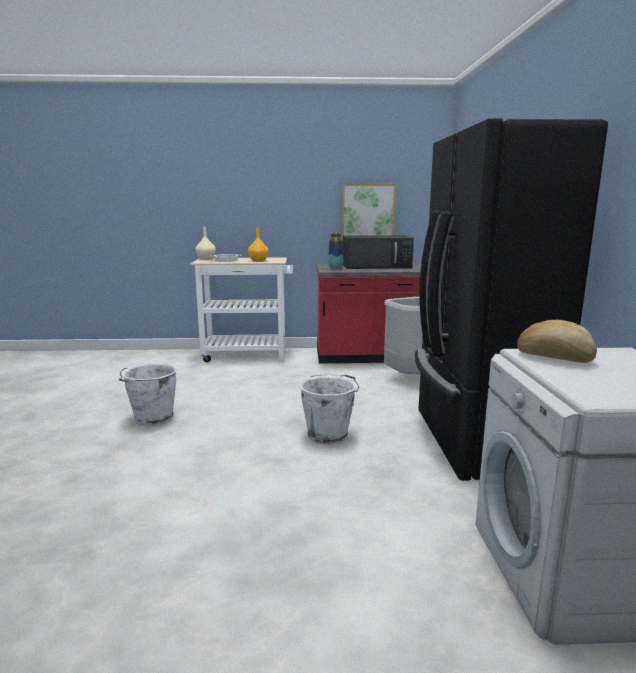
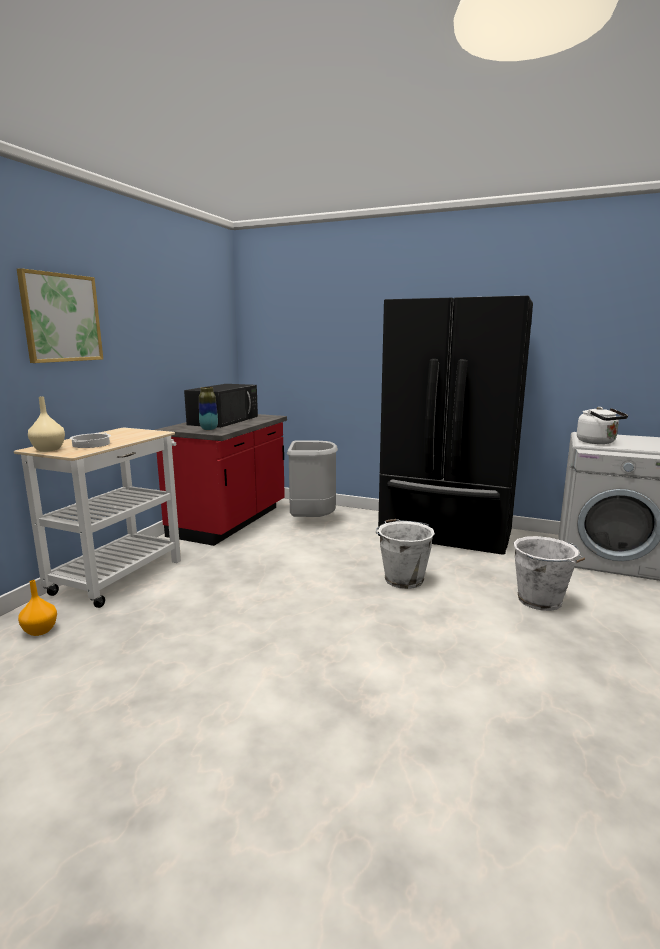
camera: 65 degrees left, 0 degrees up
white bucket [119,363,178,426] -> white bucket moved to [513,536,585,611]
orange vase [248,228,268,262] -> orange vase moved to [18,580,57,636]
picture [342,183,396,238] -> picture moved to [17,268,103,363]
bread [517,320,597,363] -> white kettle [577,407,628,444]

